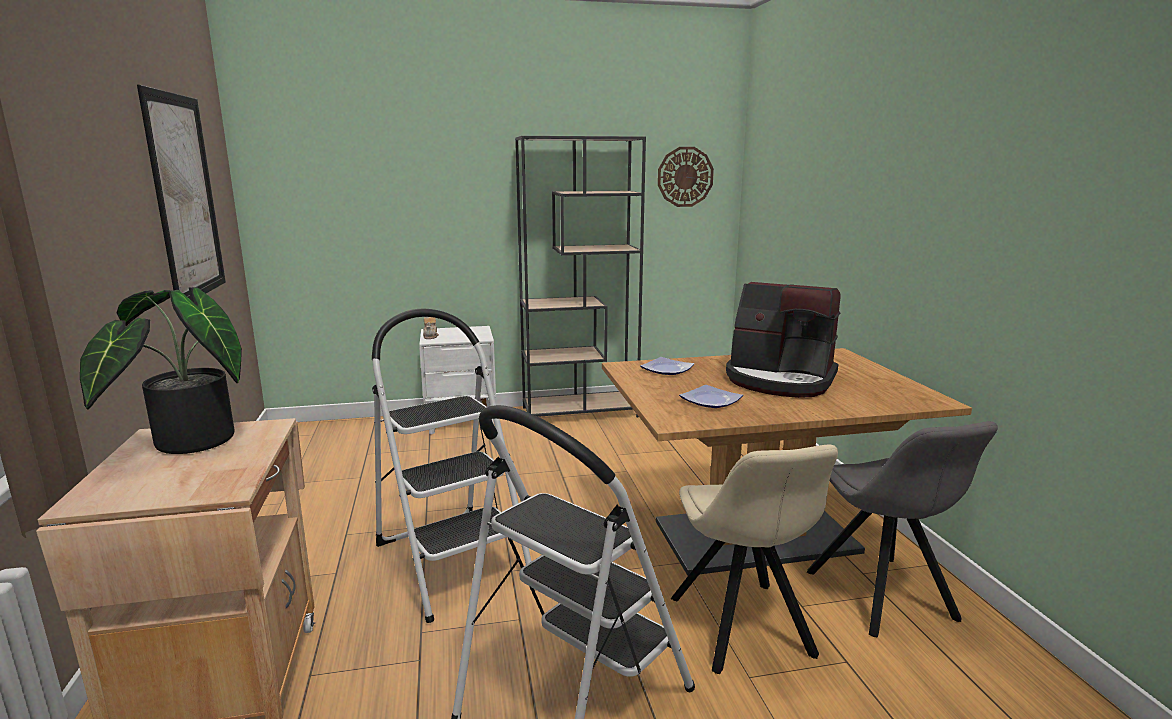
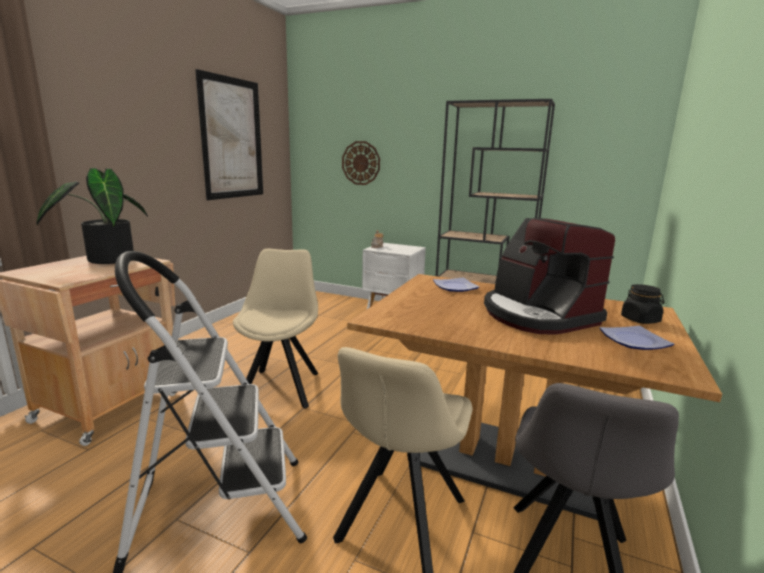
camera: 35 degrees right, 0 degrees up
step ladder [372,309,532,623] -> beige chair [233,249,318,408]
wall clock [658,147,714,207] -> wall clock moved to [342,141,380,185]
plate [679,385,743,408] -> plate moved to [599,326,674,350]
none -> black jar [621,284,664,324]

